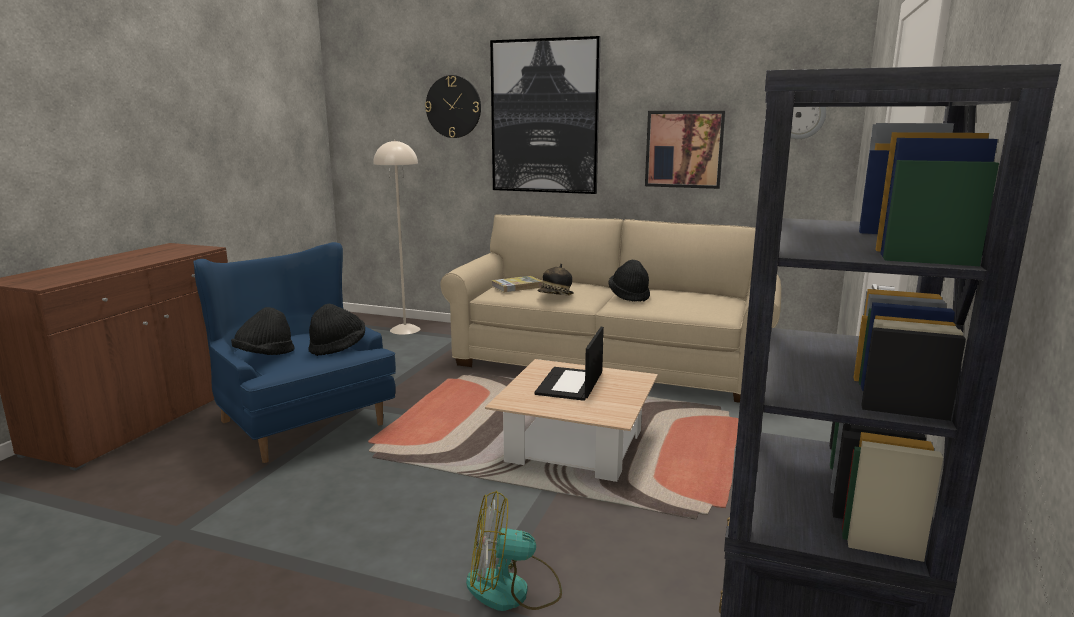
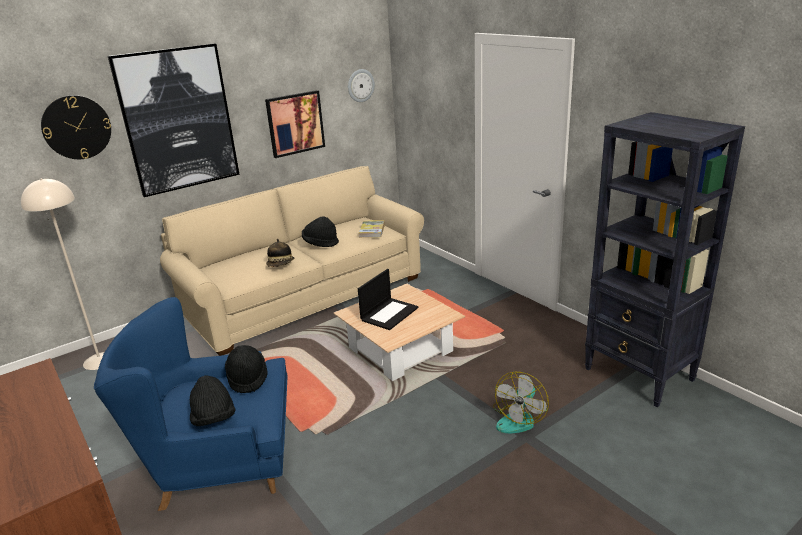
camera: 55 degrees left, 10 degrees up
book [491,276,543,292] -> book moved to [359,220,385,238]
laptop [535,327,604,401] -> laptop turned 105 degrees counterclockwise [358,269,419,330]

